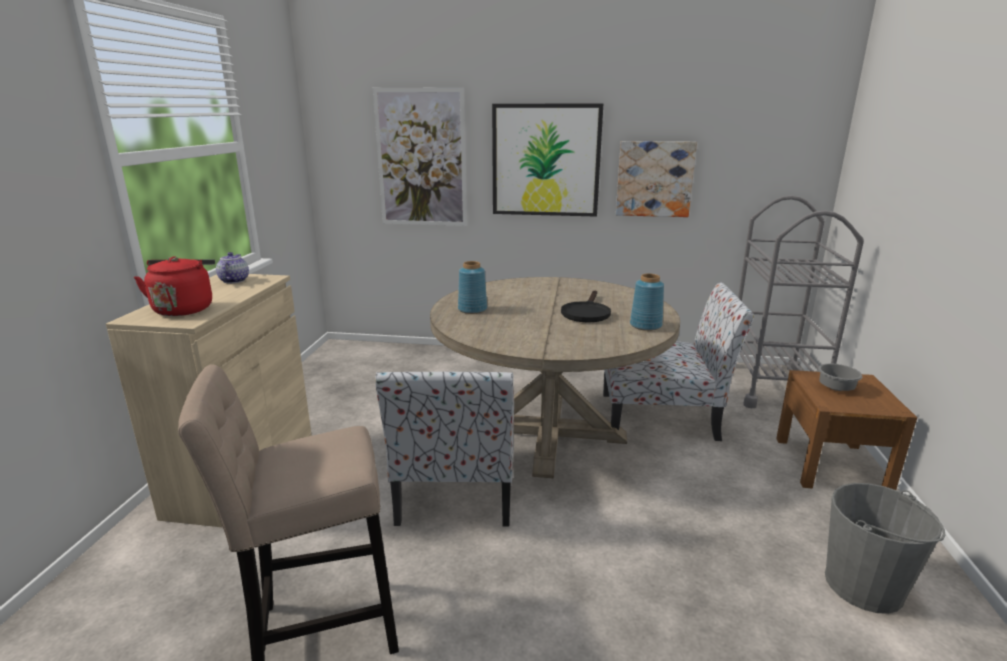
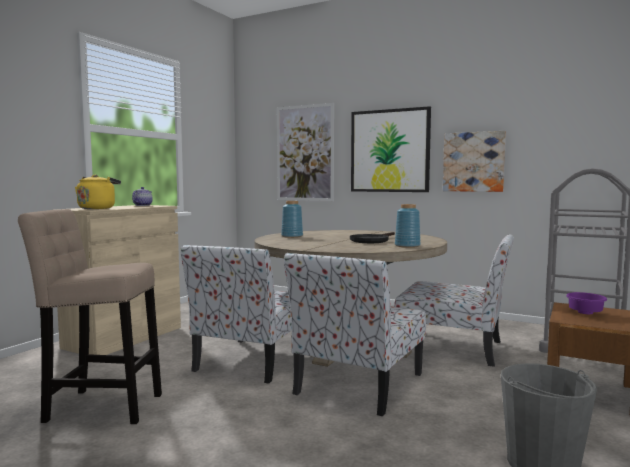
camera: 20 degrees right, 15 degrees down
red kettle [134,256,215,316] -> yellow kettle [75,175,121,209]
grey bowl [818,364,862,391] -> purple bowl [566,292,607,314]
none -> chair [284,253,426,416]

